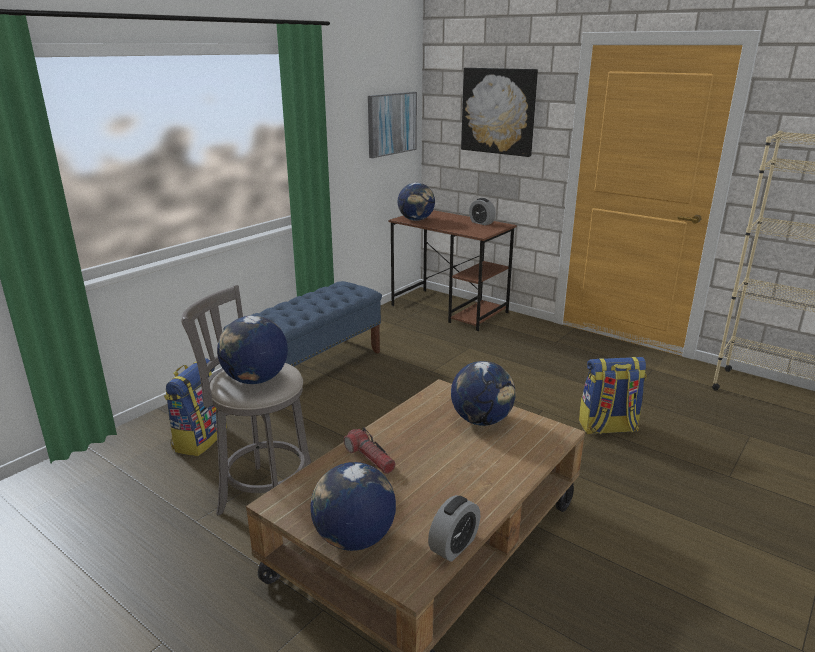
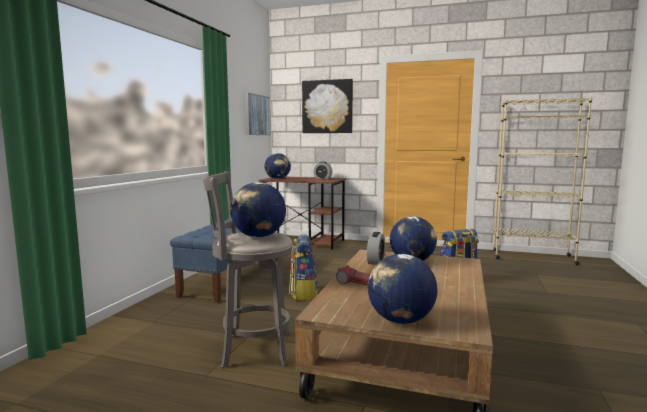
camera: 20 degrees left, 15 degrees down
backpack [164,358,227,456] -> backpack moved to [289,234,318,300]
alarm clock [428,495,480,562] -> alarm clock moved to [367,232,385,265]

